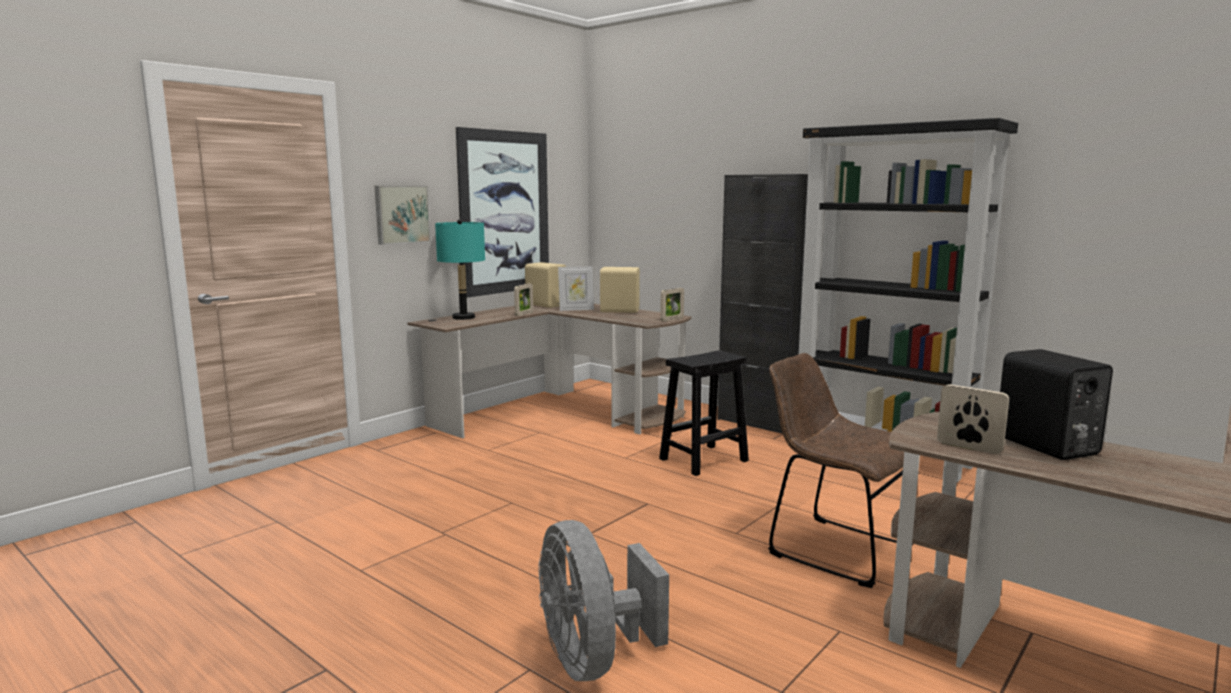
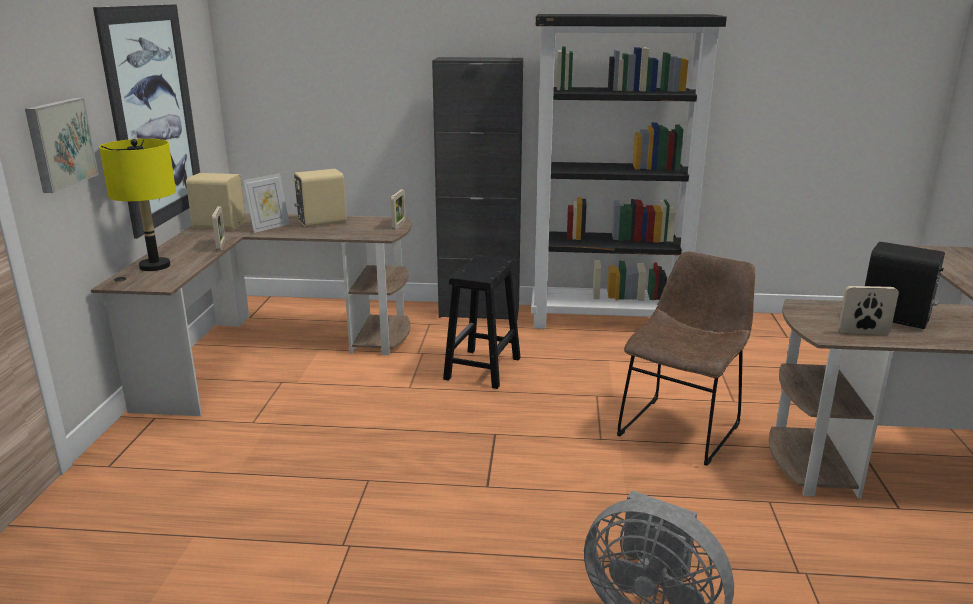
camera: 35 degrees left, 10 degrees up
turquoise table lamp [435,219,485,320] -> yellow table lamp [99,139,176,271]
brown chair [768,353,913,588] -> brown chair turned 120 degrees clockwise [617,251,756,466]

